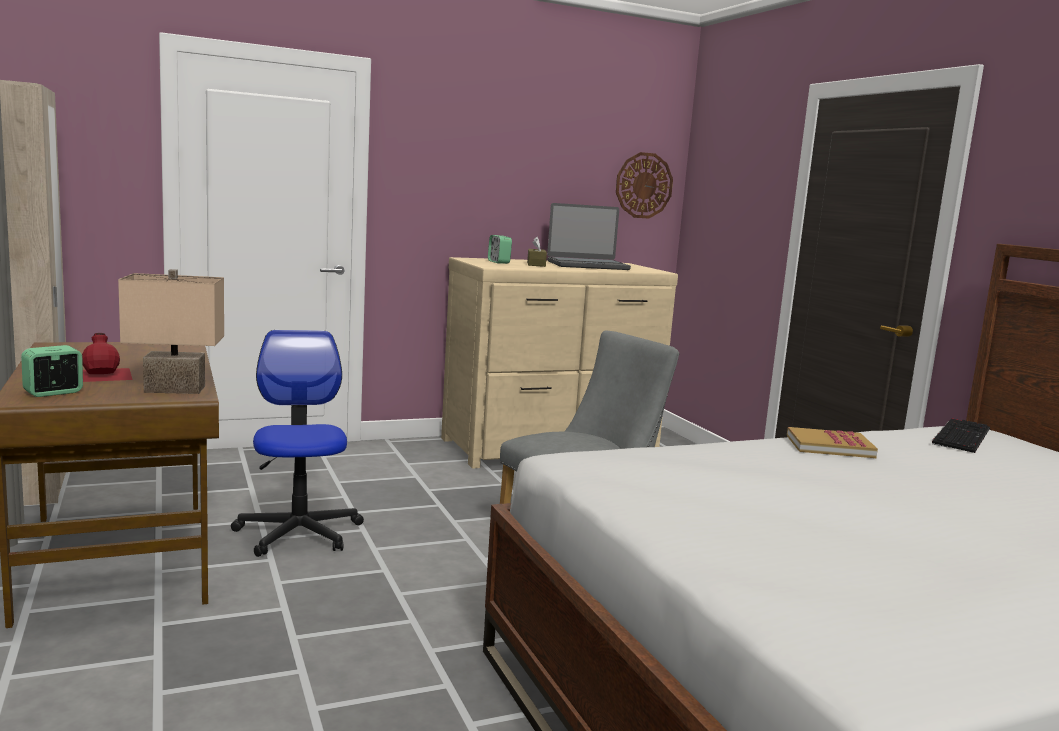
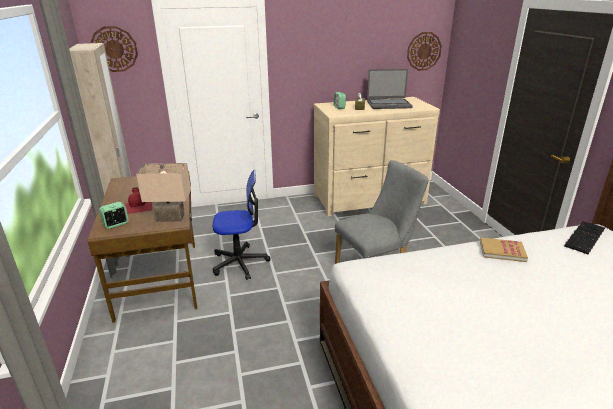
camera: 10 degrees right, 15 degrees up
office chair [231,330,364,557] -> office chair turned 90 degrees clockwise [213,170,270,280]
none -> wall clock [90,26,138,72]

